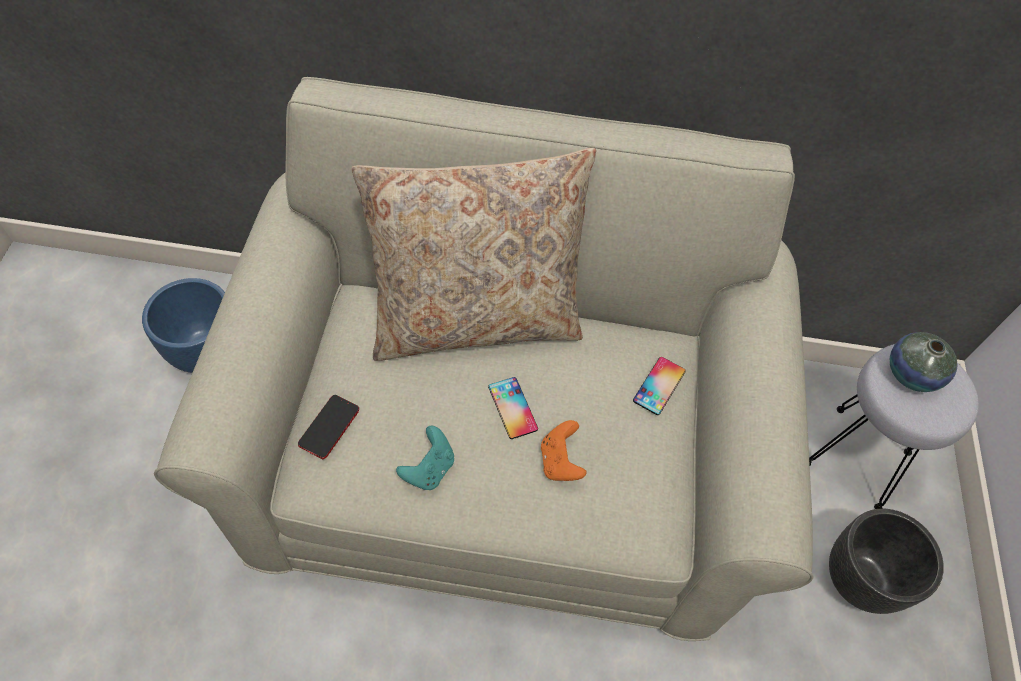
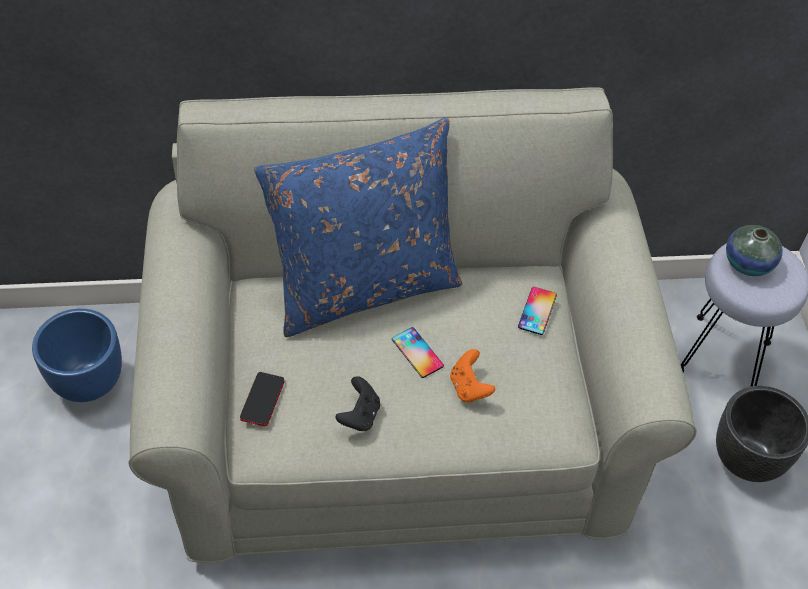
camera: 10 degrees left, 5 degrees down
beige pillow [352,148,596,361] -> blue pillow [254,118,462,337]
turquoise game controller [396,426,454,490] -> black game controller [336,376,380,431]

